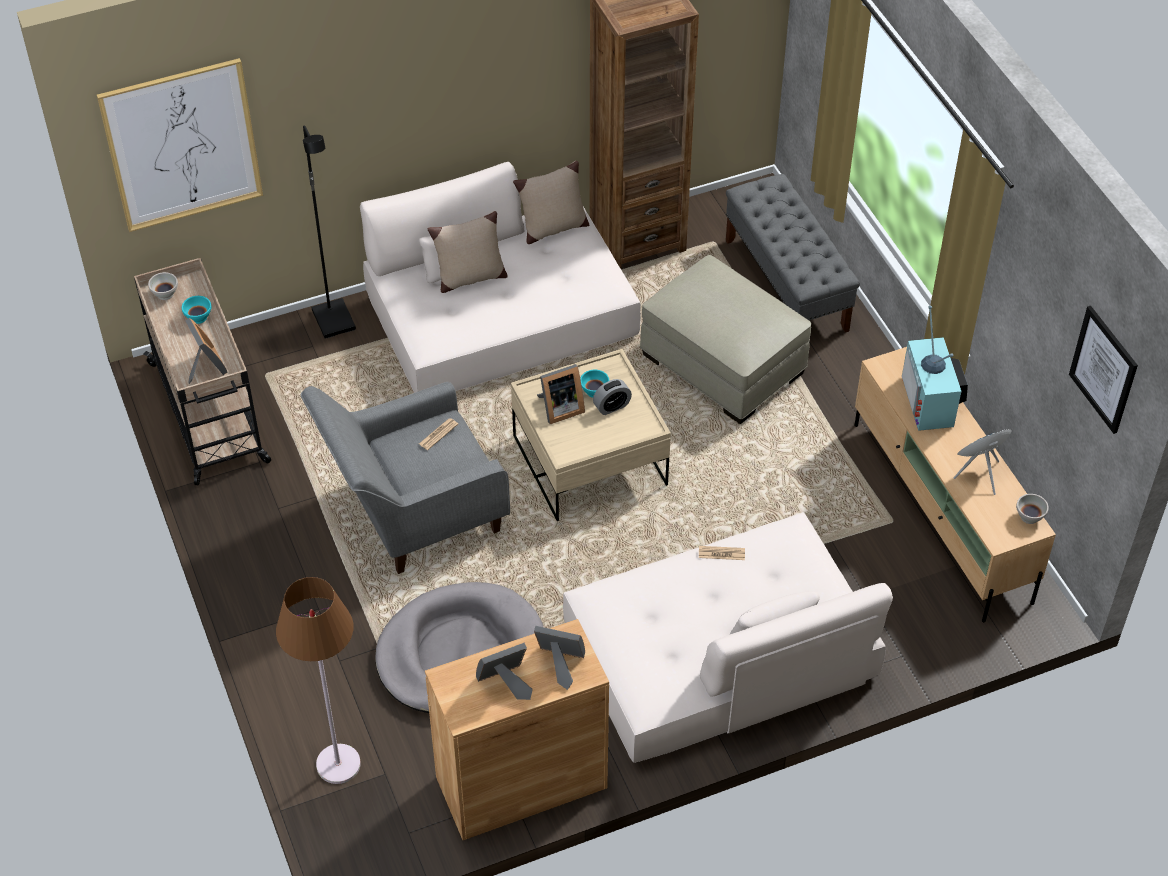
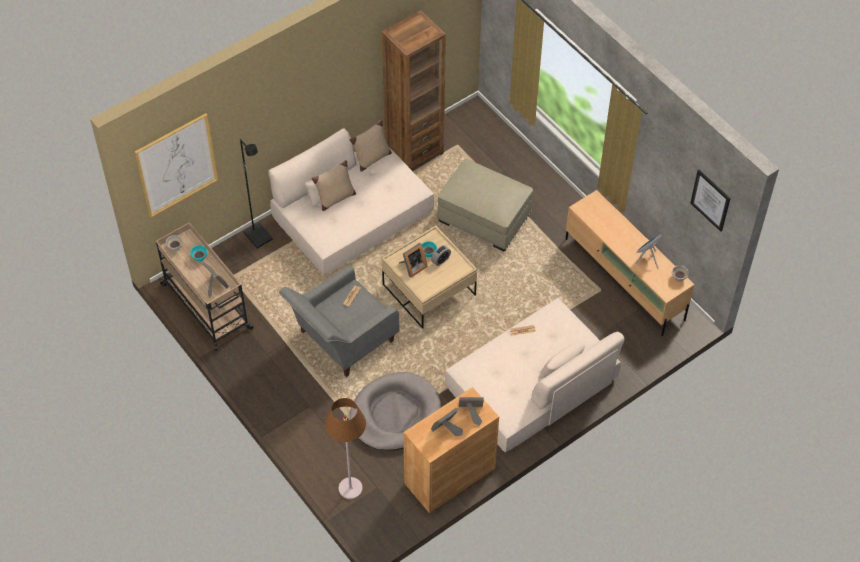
camera: 15 degrees left, 5 degrees up
grey bench [726,174,860,333] -> none
television [902,305,968,431] -> none

